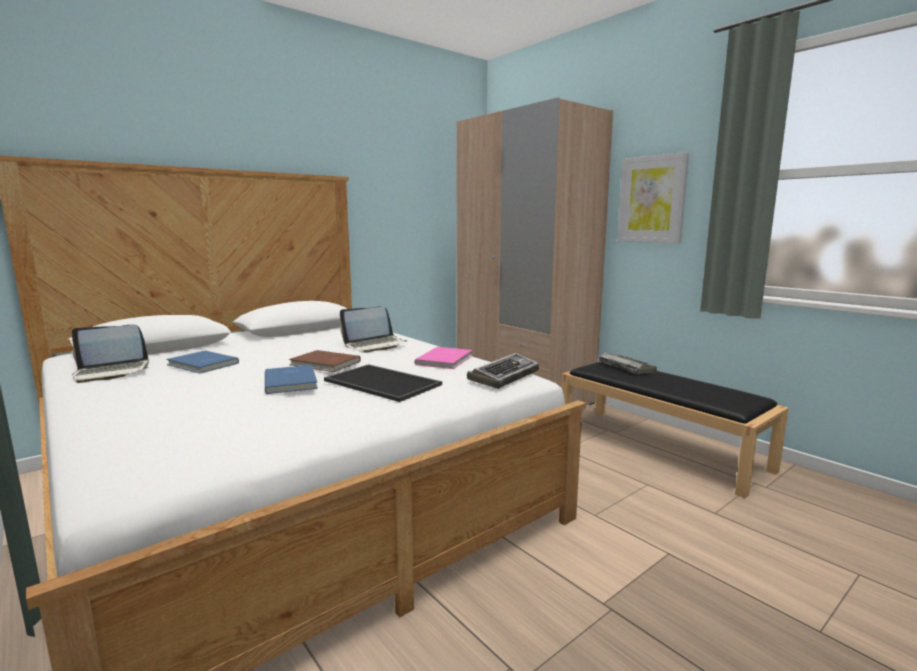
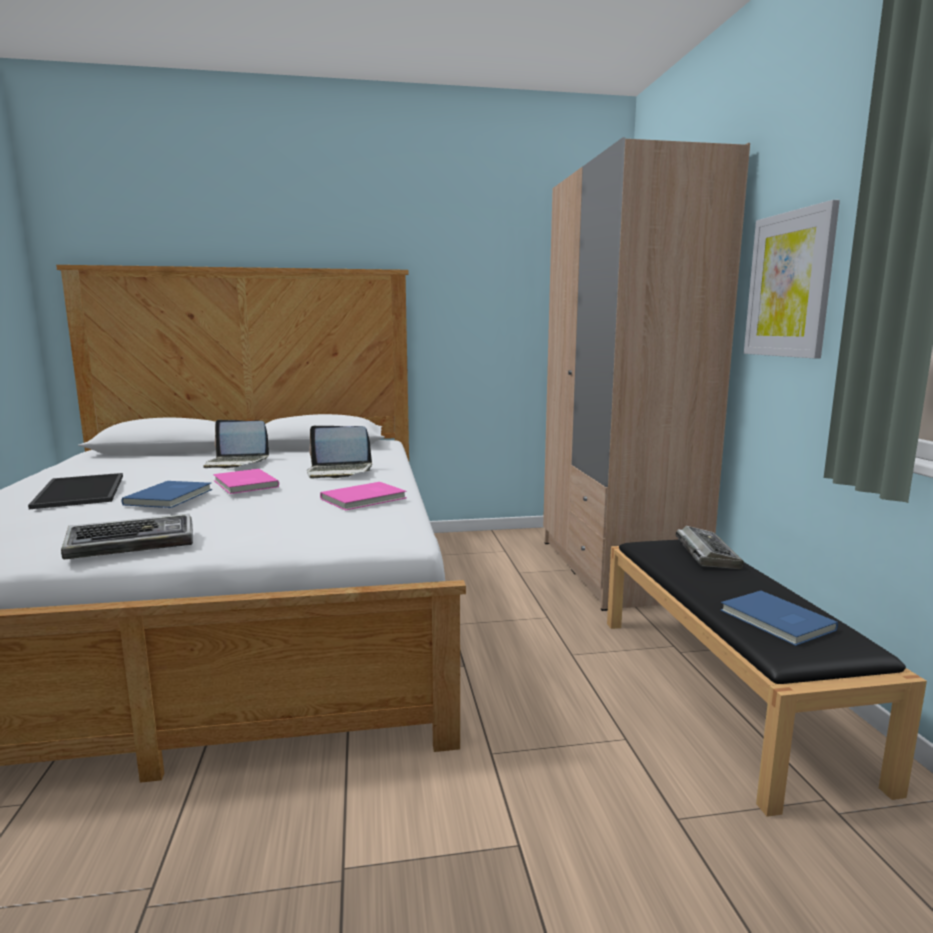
camera: 30 degrees right, 0 degrees up
laptop [72,325,149,383] -> laptop moved to [203,420,269,468]
blue book [166,351,239,373] -> blue book moved to [720,591,838,646]
brown book [289,350,361,372] -> pink book [213,469,279,494]
tray [324,364,442,402] -> tray moved to [28,473,123,509]
keyboard [467,353,539,389] -> keyboard moved to [61,514,193,560]

